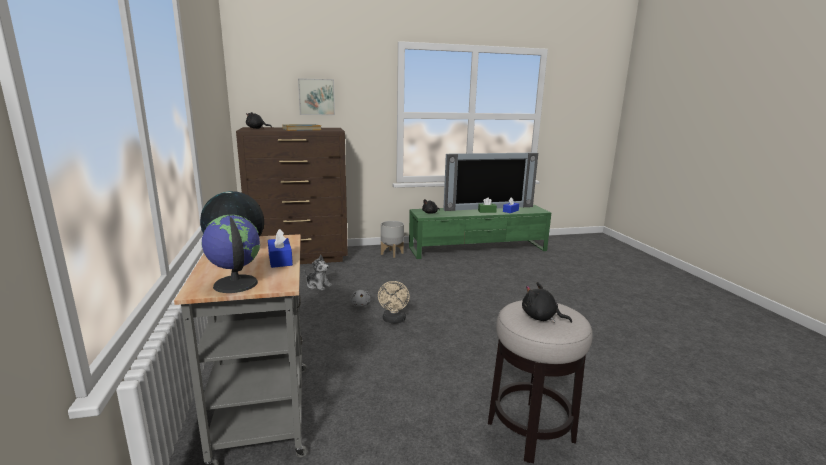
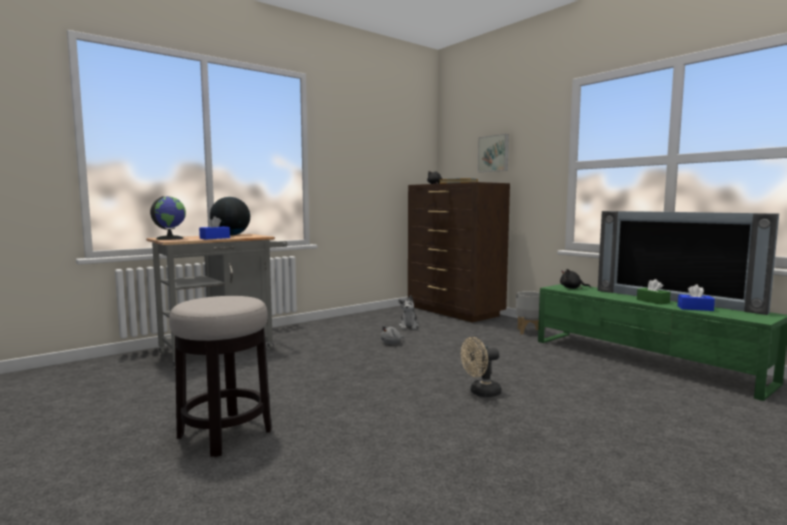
camera: 65 degrees right, 10 degrees down
beige fan [378,281,410,323] -> beige fan moved to [461,337,501,397]
black plush toy [522,282,572,323] -> none

